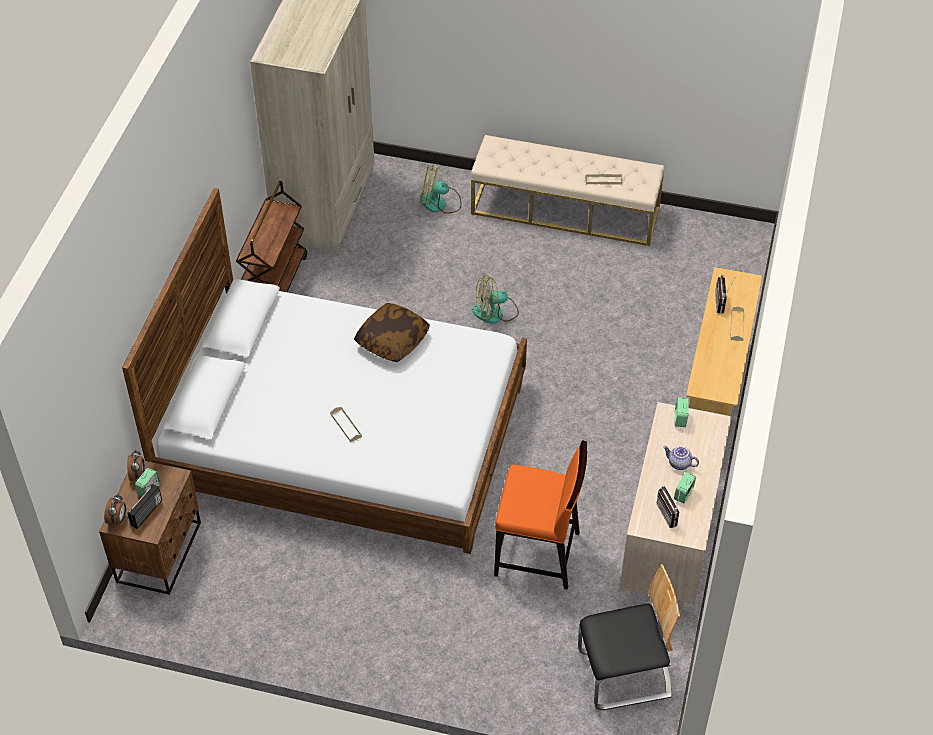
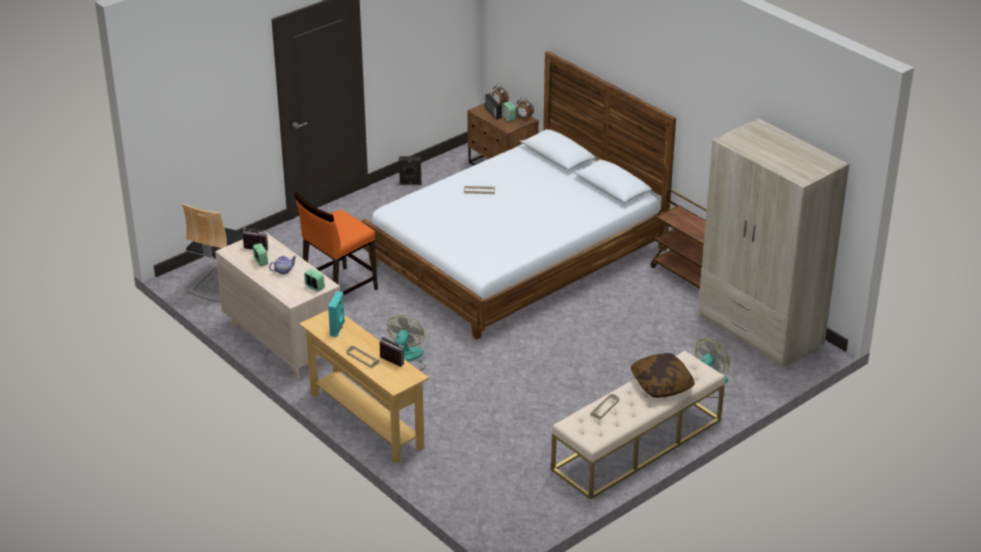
camera: 125 degrees right, 15 degrees down
pillow [354,303,430,362] -> pillow moved to [631,353,695,398]
fan [472,275,519,324] -> fan moved to [387,315,426,370]
none -> turquoise speaker [328,291,345,337]
none -> black speaker [399,156,421,185]

